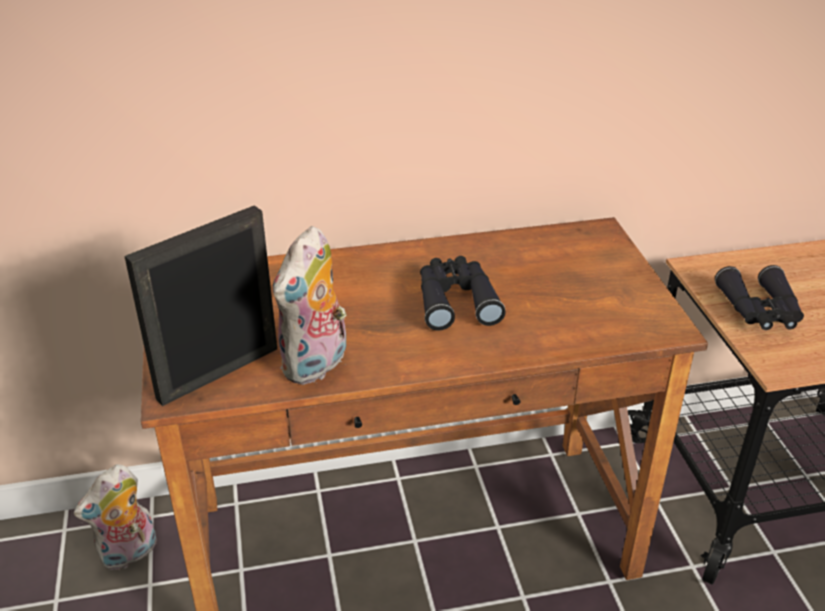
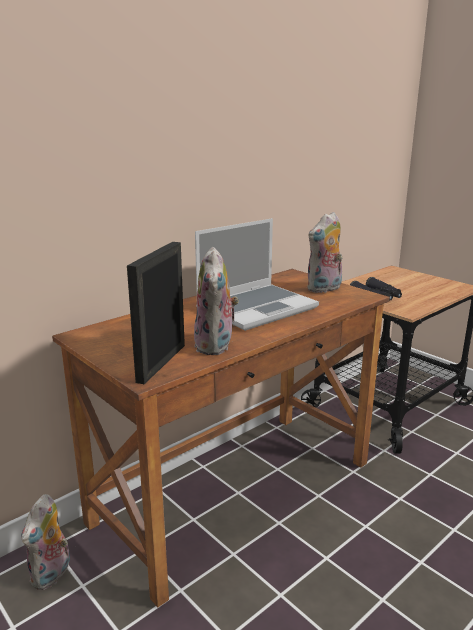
camera: 30 degrees left, 15 degrees down
black binoculars [420,256,505,331] -> laptop [195,218,319,331]
none -> plush toy [307,212,342,293]

